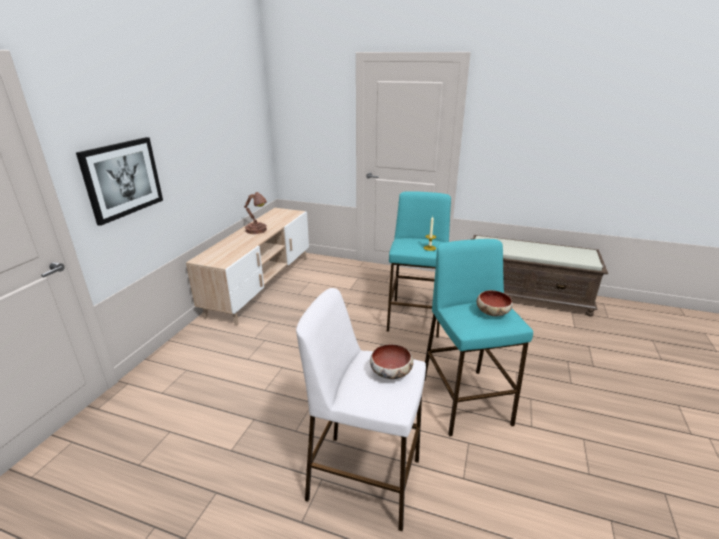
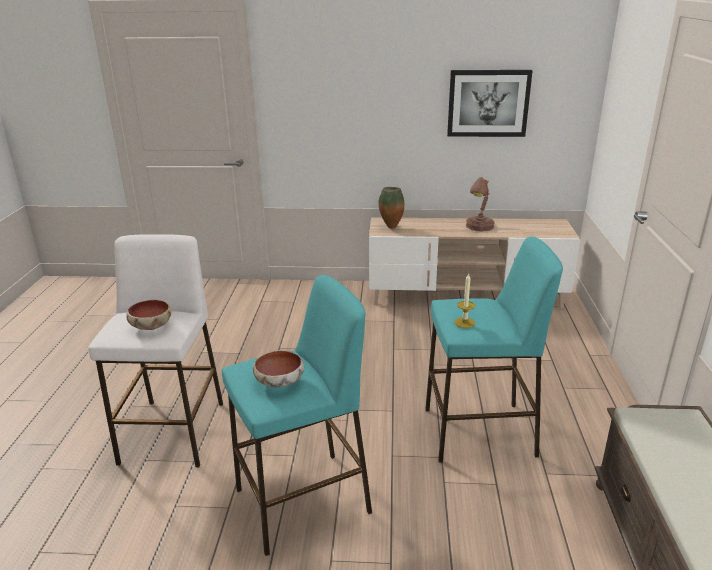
camera: 75 degrees right, 0 degrees up
picture [76,137,163,226] -> picture moved to [447,70,533,137]
none -> vase [378,187,404,229]

